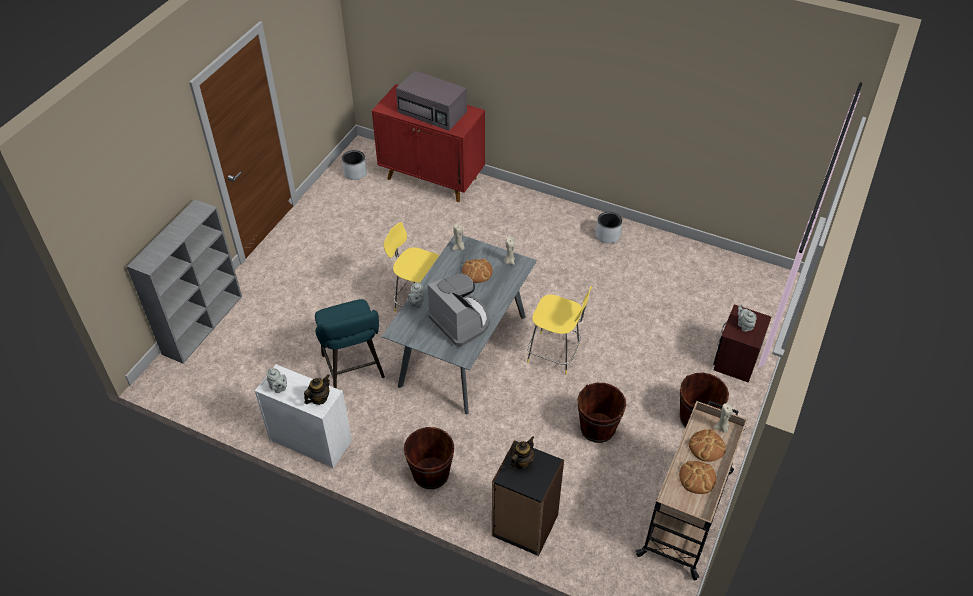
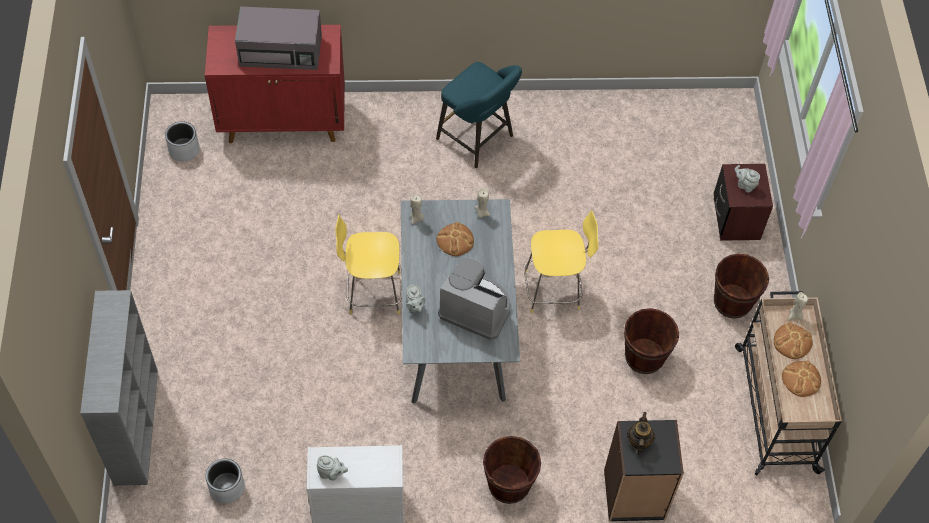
camera: 30 degrees left, 10 degrees up
teapot [304,374,330,405] -> none
turquoise stool [315,299,385,389] -> turquoise stool moved to [436,62,522,168]
grey planter [596,212,622,244] -> grey planter moved to [205,458,245,503]

